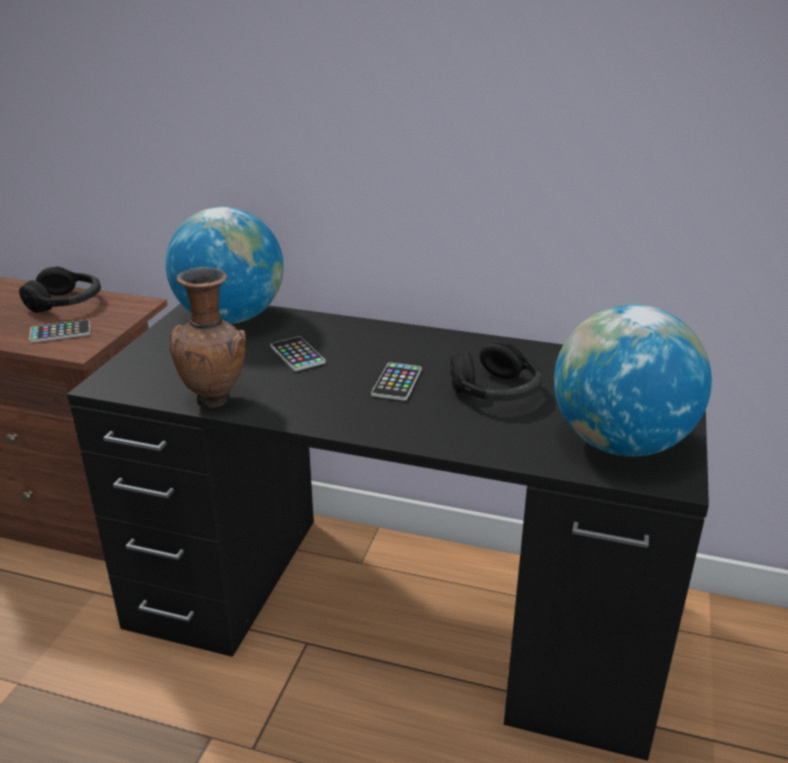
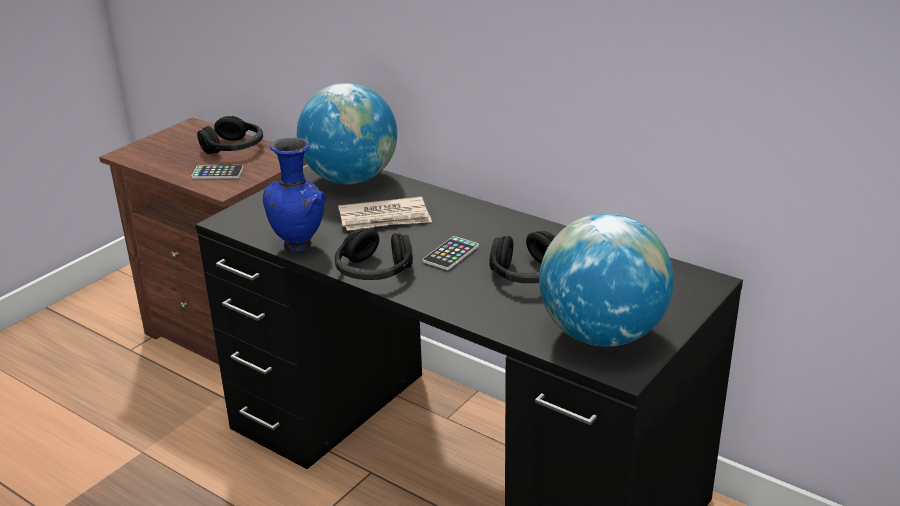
camera: 20 degrees right, 0 degrees up
brown vase [170,267,246,409] -> blue vase [263,137,326,253]
phone [270,336,326,371] -> newspaper [338,197,432,231]
none -> black headphones [335,228,413,280]

